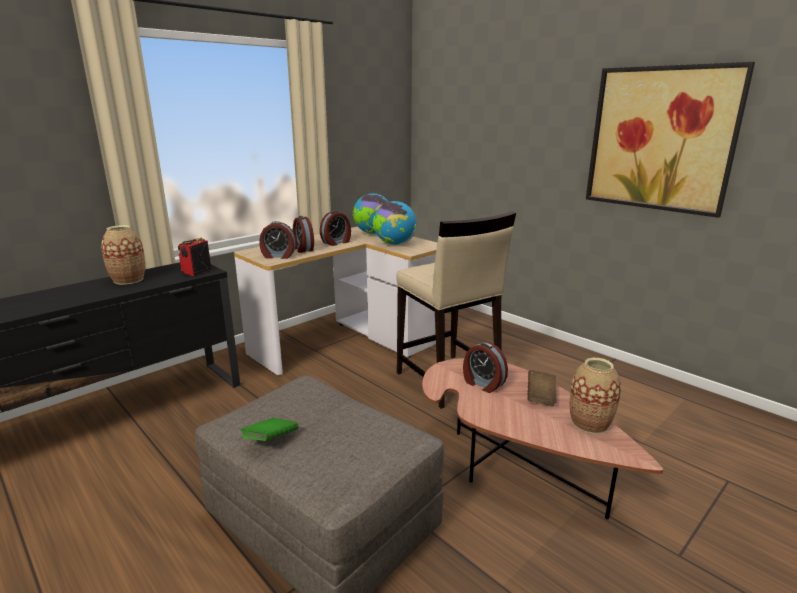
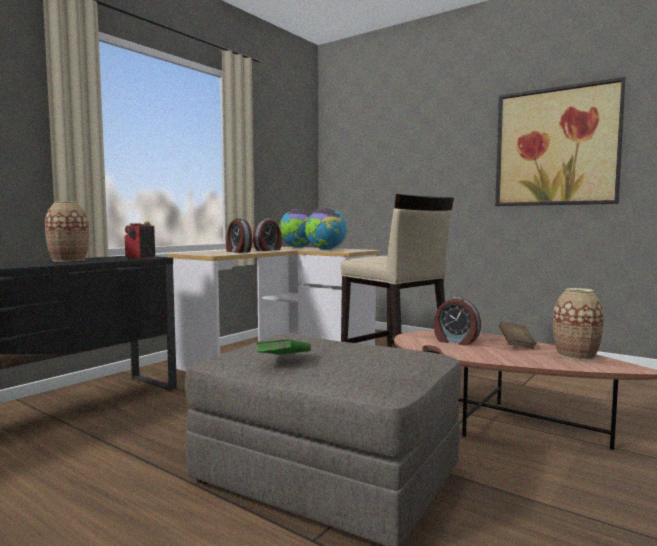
camera: 10 degrees left, 15 degrees down
alarm clock [259,221,296,259] -> none

